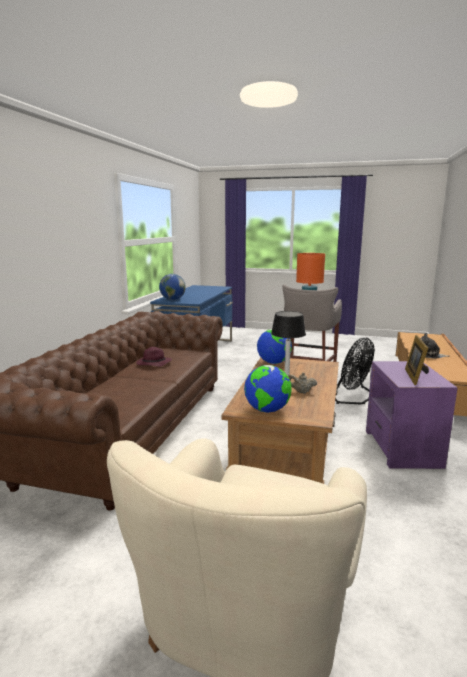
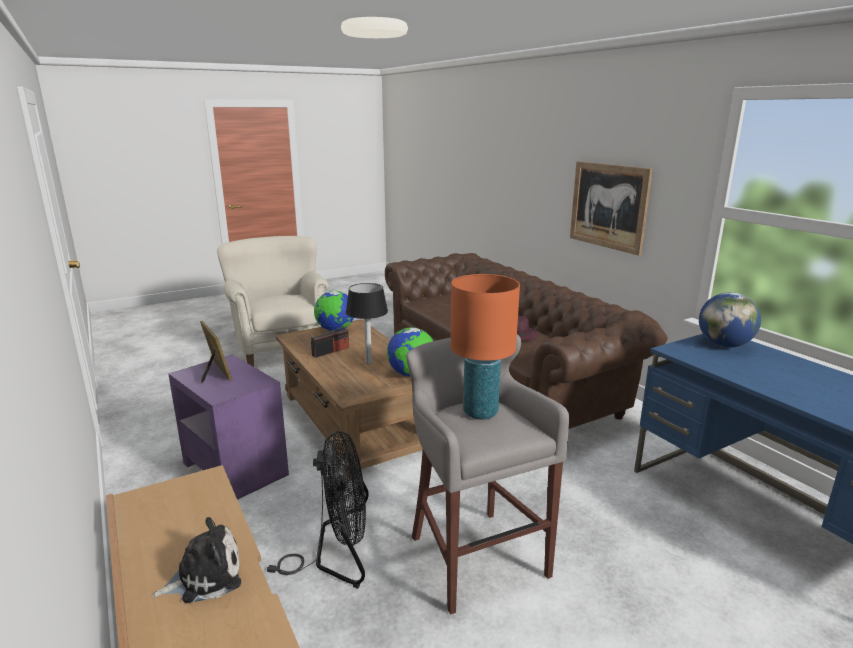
camera: 135 degrees right, 5 degrees up
beige teapot [288,372,317,393] -> radio [311,326,349,358]
none -> picture [570,161,653,256]

